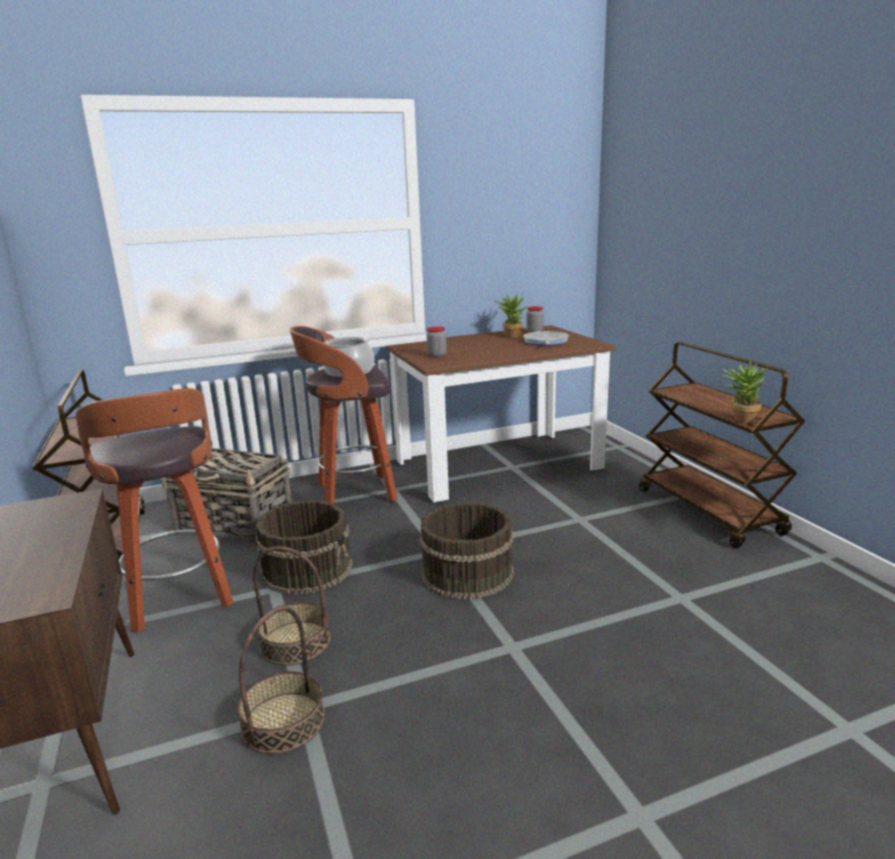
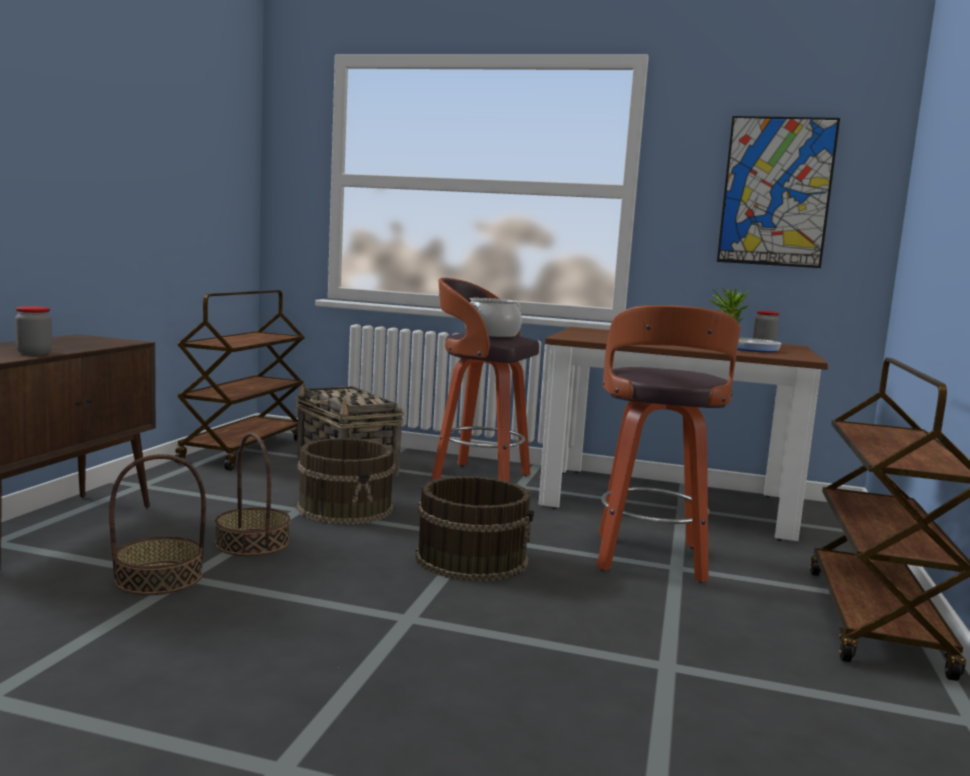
camera: 35 degrees right, 10 degrees down
stool [76,388,233,633] -> stool moved to [597,305,740,583]
jar [426,327,447,358] -> jar moved to [15,306,52,355]
potted plant [722,359,768,423] -> none
none -> picture [717,116,840,268]

